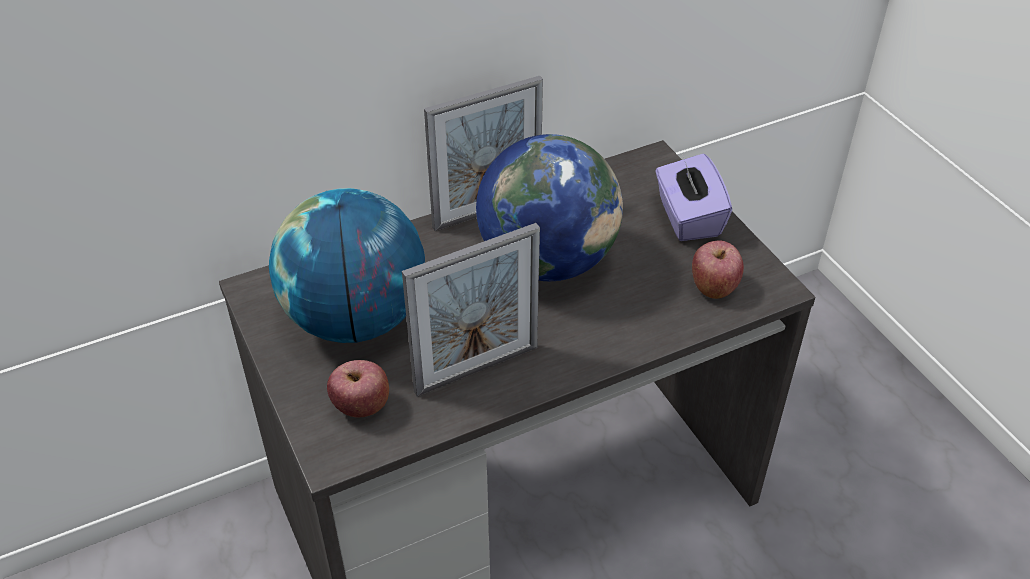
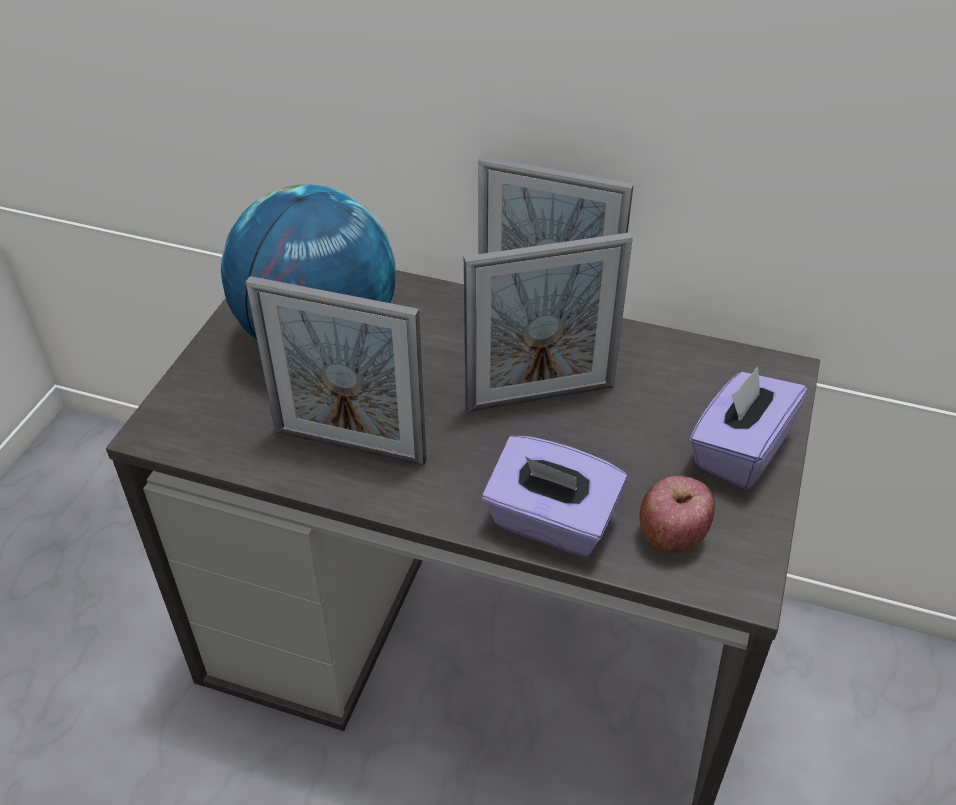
camera: 45 degrees right, 0 degrees up
apple [327,360,389,418] -> none
globe [476,134,623,281] -> picture frame [464,232,633,412]
none -> purple tissue box [482,436,627,557]

